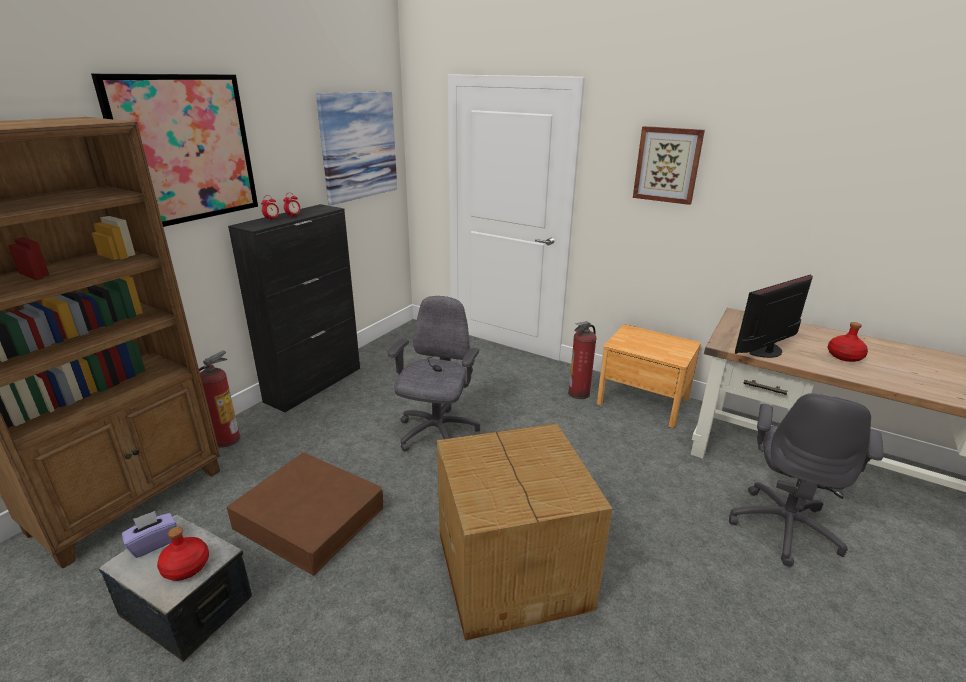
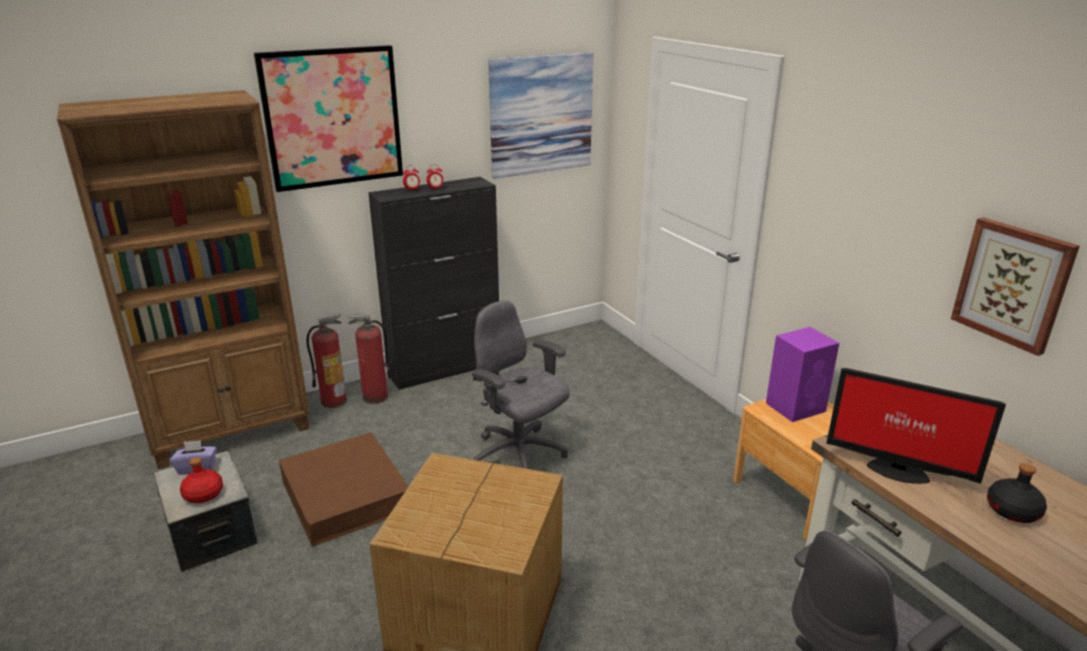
camera: 30 degrees right, 0 degrees up
grey office chair [388,296,480,452] -> grey office chair turned 90 degrees counterclockwise [472,300,570,469]
fire extinguisher [568,321,597,399] -> fire extinguisher moved to [347,314,392,404]
picture [633,126,705,205] -> picture moved to [951,217,1080,356]
monitor [735,275,813,358] -> monitor turned 150 degrees counterclockwise [826,368,1006,484]
red bottle [828,322,868,362] -> black bottle [987,463,1047,523]
none -> purple speaker [766,327,839,422]

